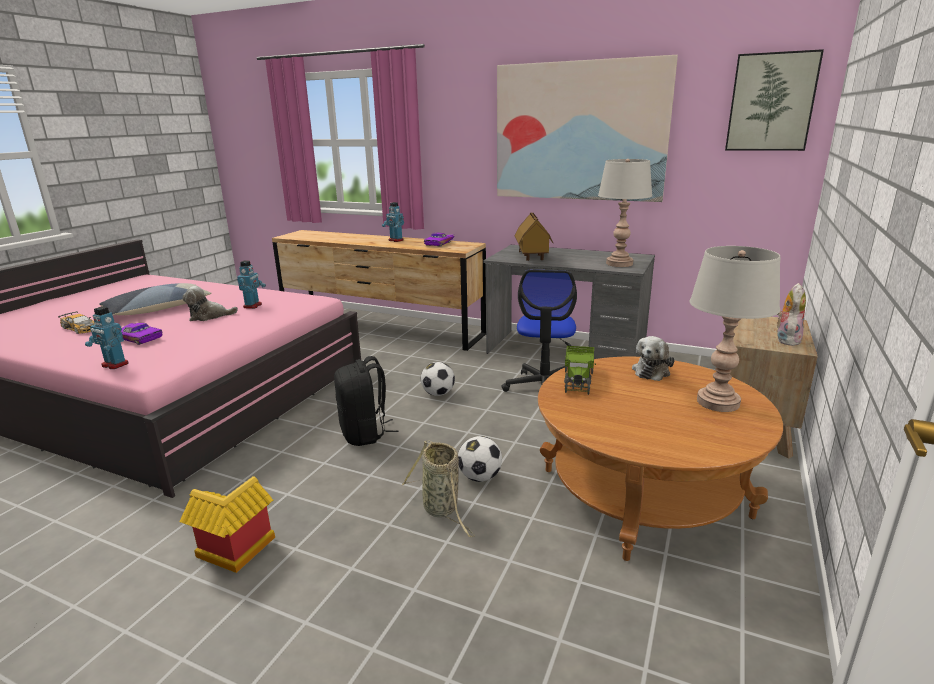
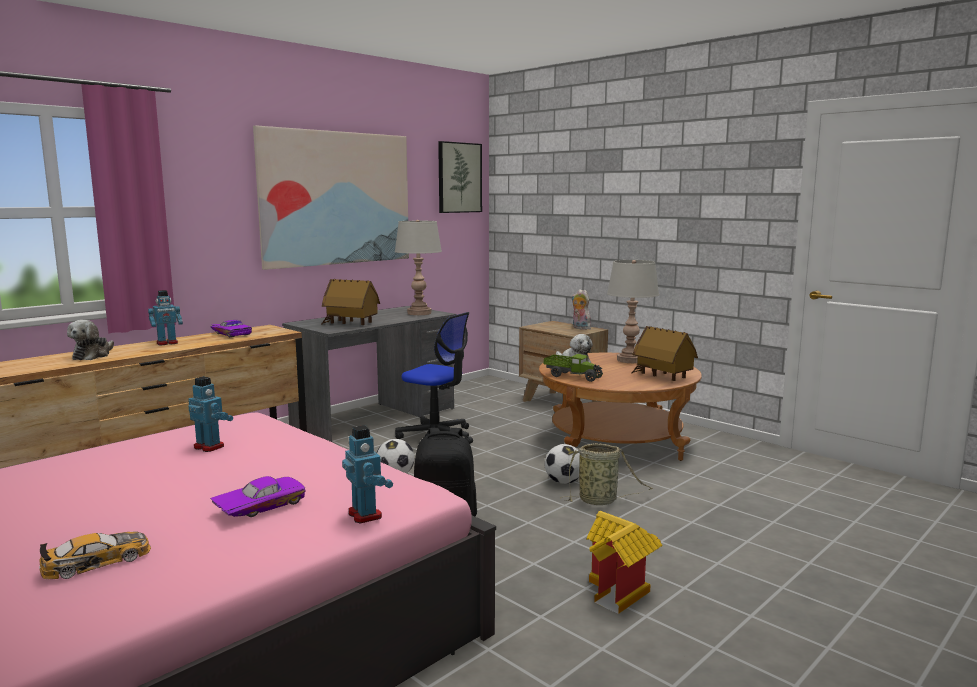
camera: 70 degrees left, 10 degrees down
toy robot [85,306,129,369] -> toy robot turned 75 degrees counterclockwise [342,425,393,523]
pillow [99,283,211,315] -> none
plush toy [183,286,238,321] -> plush toy moved to [67,320,114,360]
none -> toy house [632,326,698,381]

